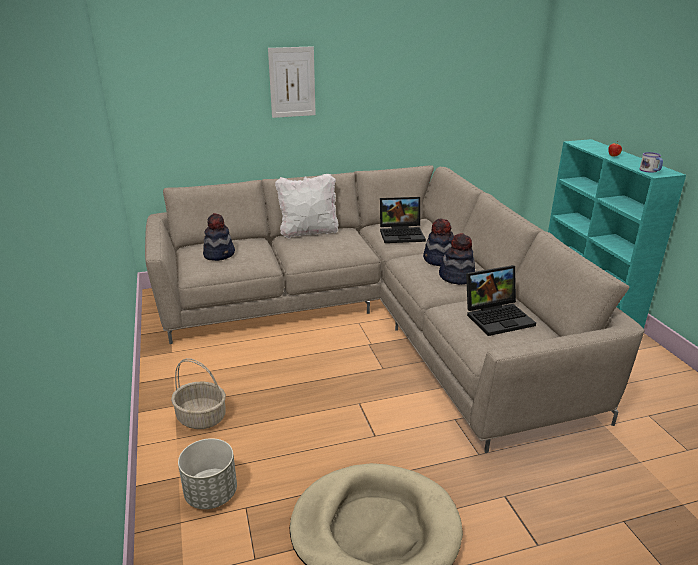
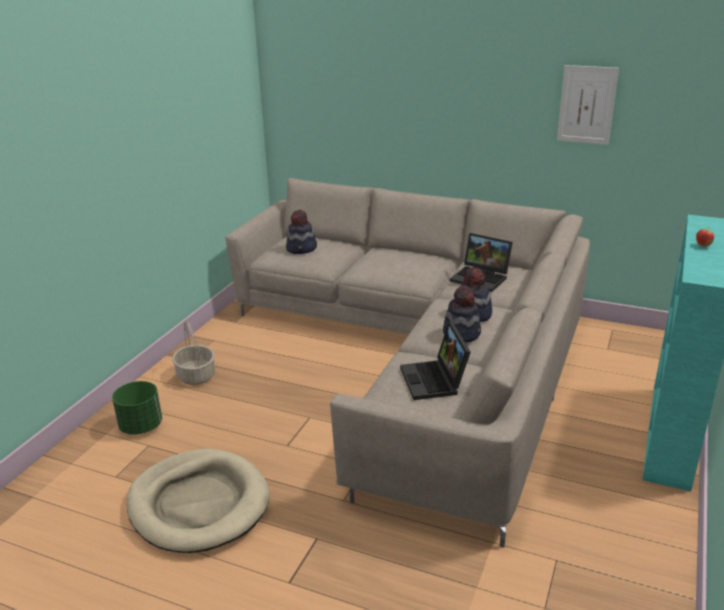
camera: 40 degrees right, 0 degrees up
grey planter [178,438,237,509] -> green planter [112,381,162,435]
picture [268,46,316,118] -> picture moved to [557,65,619,145]
white pillow [275,174,338,239] -> none
laptop [466,265,536,336] -> laptop turned 60 degrees clockwise [400,322,471,400]
mug [639,152,663,173] -> none

